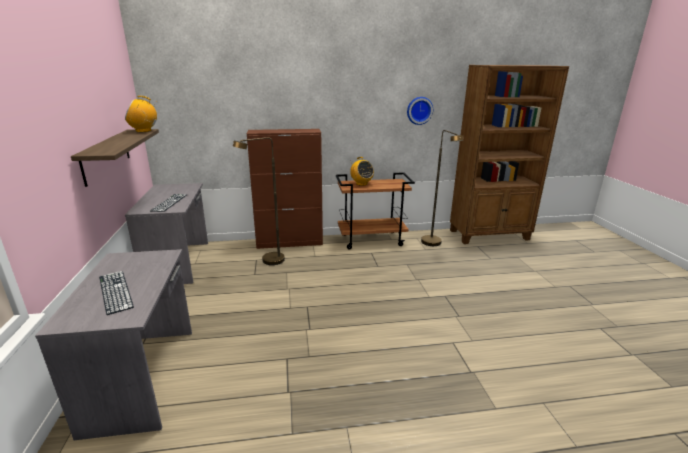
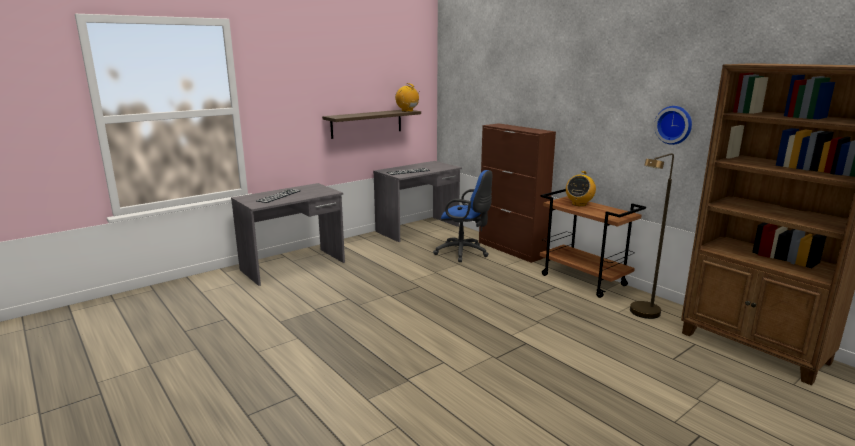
camera: 60 degrees right, 5 degrees down
brown floor lamp [233,138,285,265] -> blue office chair [433,170,492,262]

